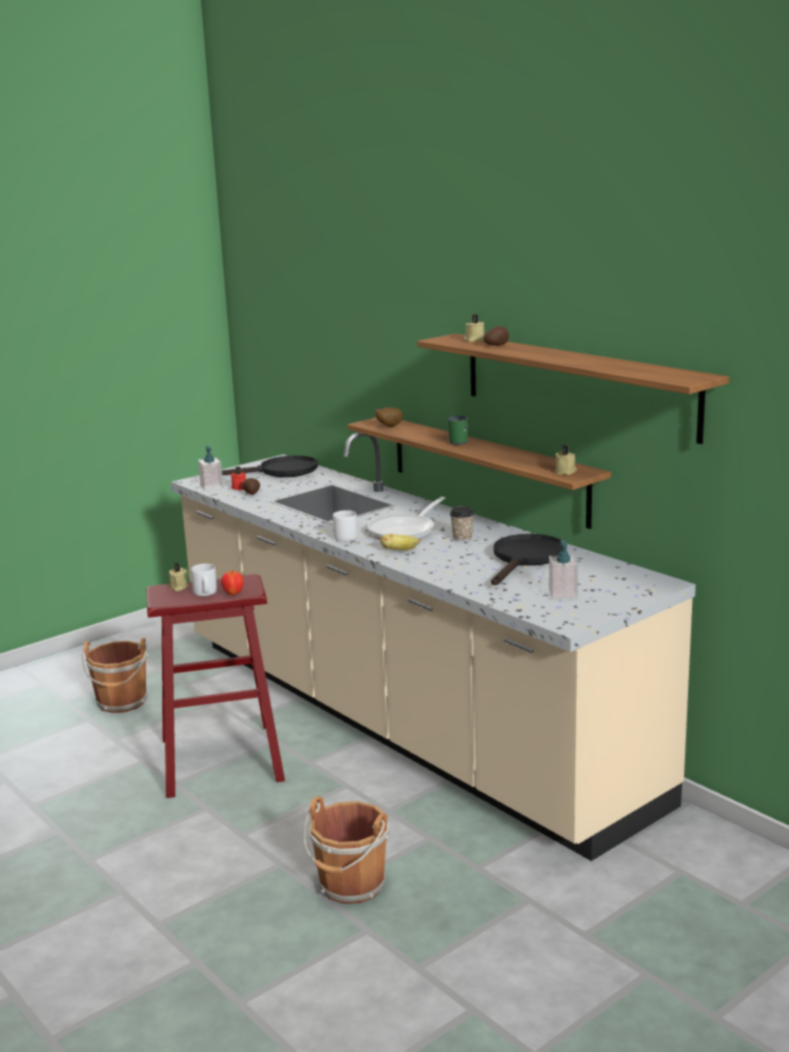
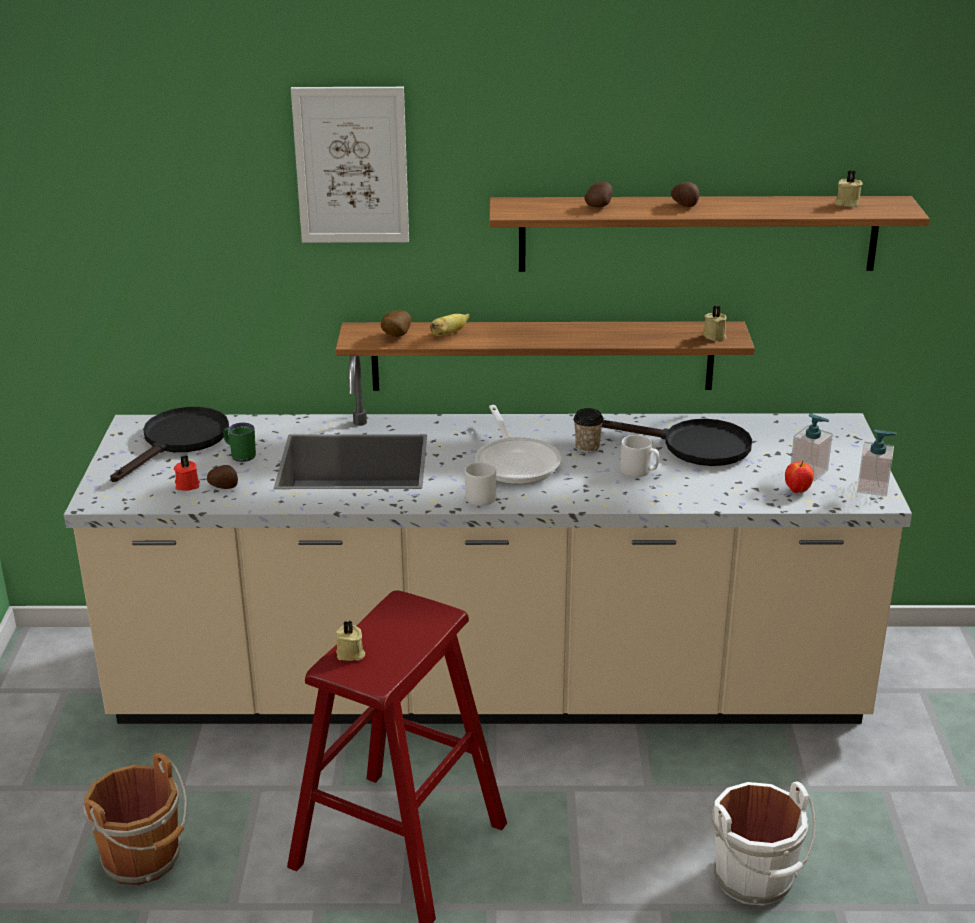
camera: 50 degrees left, 10 degrees up
grey mug [191,564,217,596] -> grey mug moved to [620,435,659,477]
soap dispenser [198,446,224,491] -> soap dispenser moved to [857,429,897,496]
apple [221,570,244,596] -> apple moved to [785,461,814,493]
brown bucket [304,796,389,904] -> white bucket [712,781,816,906]
banana [378,534,420,550] -> banana moved to [430,314,470,337]
green mug [448,416,468,445] -> green mug moved to [223,423,256,462]
beige candle [464,314,484,342] -> beige candle moved to [834,170,863,207]
black frying pan [491,534,566,585] -> black frying pan turned 135 degrees clockwise [602,419,752,466]
none -> picture [291,87,409,243]
none -> potato [671,182,699,207]

